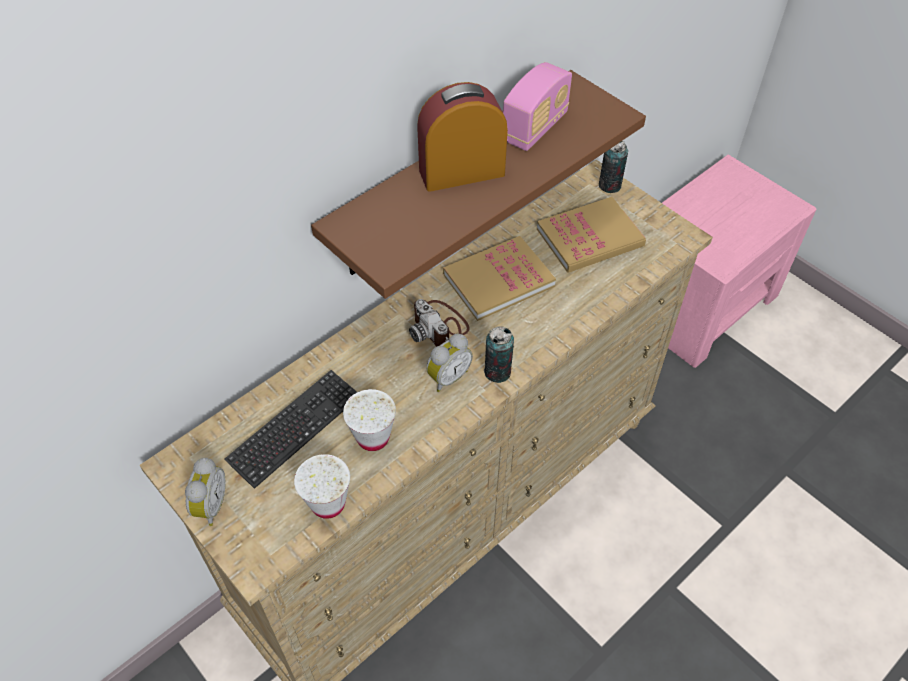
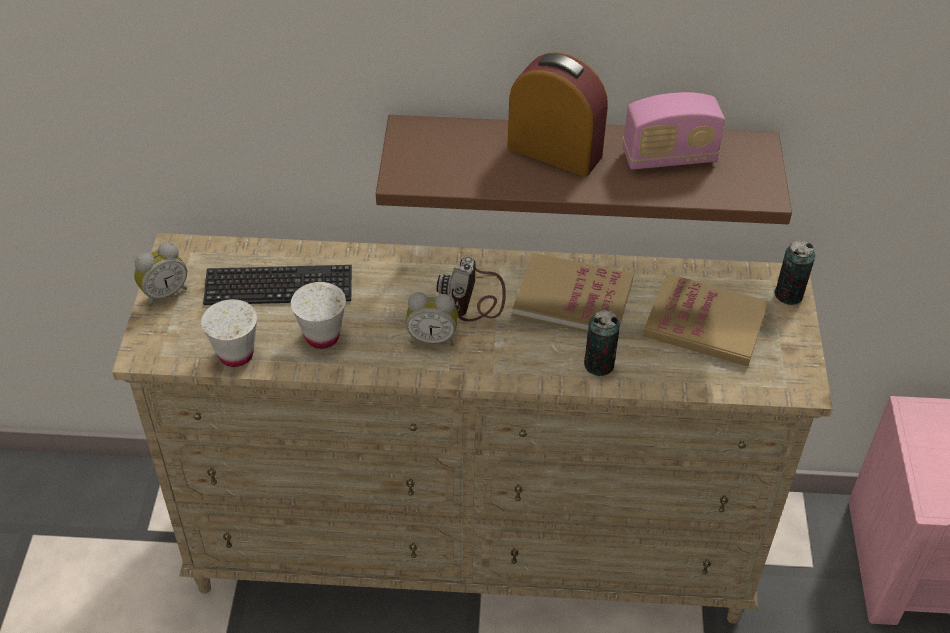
camera: 45 degrees right, 5 degrees down
can [484,326,514,383] -> can moved to [584,310,620,376]

